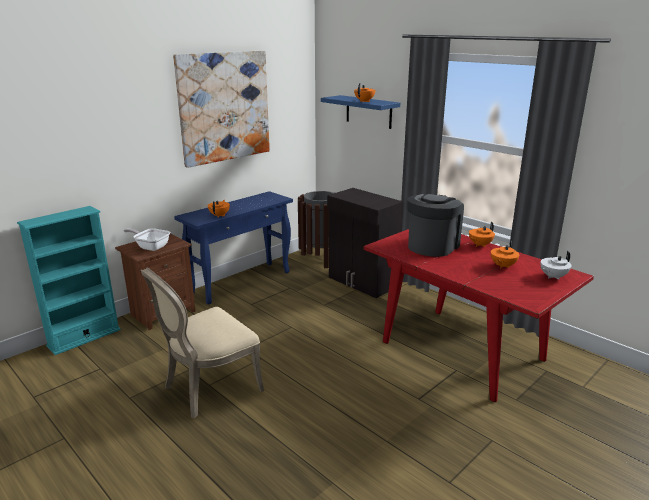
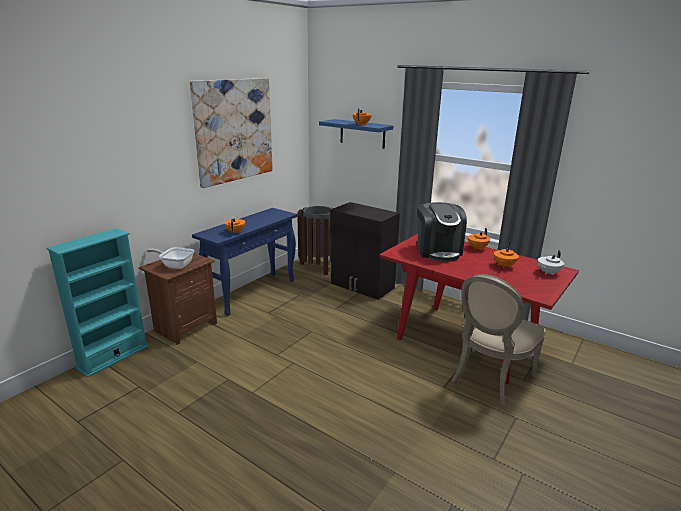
camera: 10 degrees left, 0 degrees up
beige chair [140,267,264,419] -> beige chair moved to [451,274,546,405]
coffee machine [407,194,464,257] -> coffee machine turned 150 degrees clockwise [417,202,467,262]

